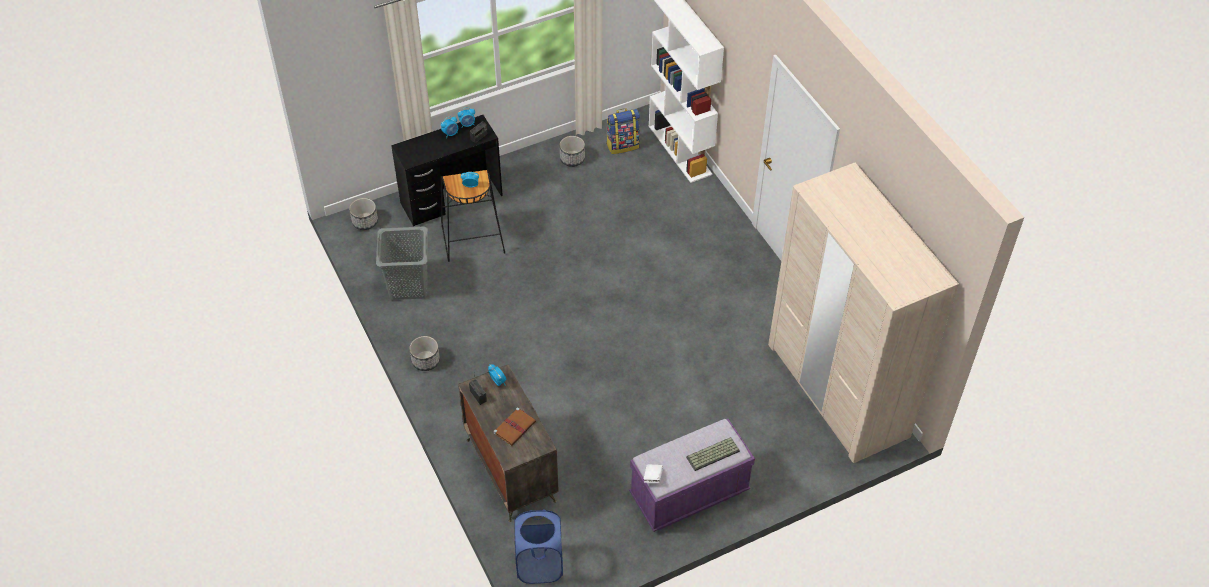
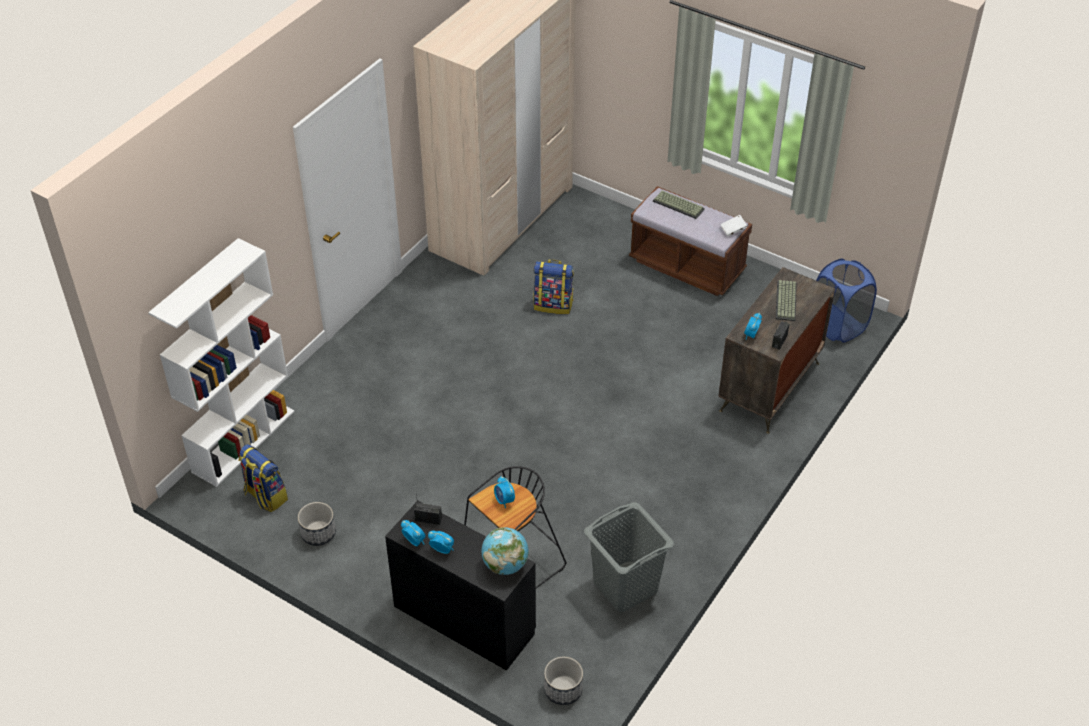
camera: 120 degrees left, 5 degrees down
planter [409,336,440,371] -> none
brown book [494,407,536,446] -> keyboard [776,280,797,321]
purple bench [629,419,755,532] -> brown bench [629,186,752,296]
none -> globe [482,527,529,575]
none -> backpack [534,259,574,314]

